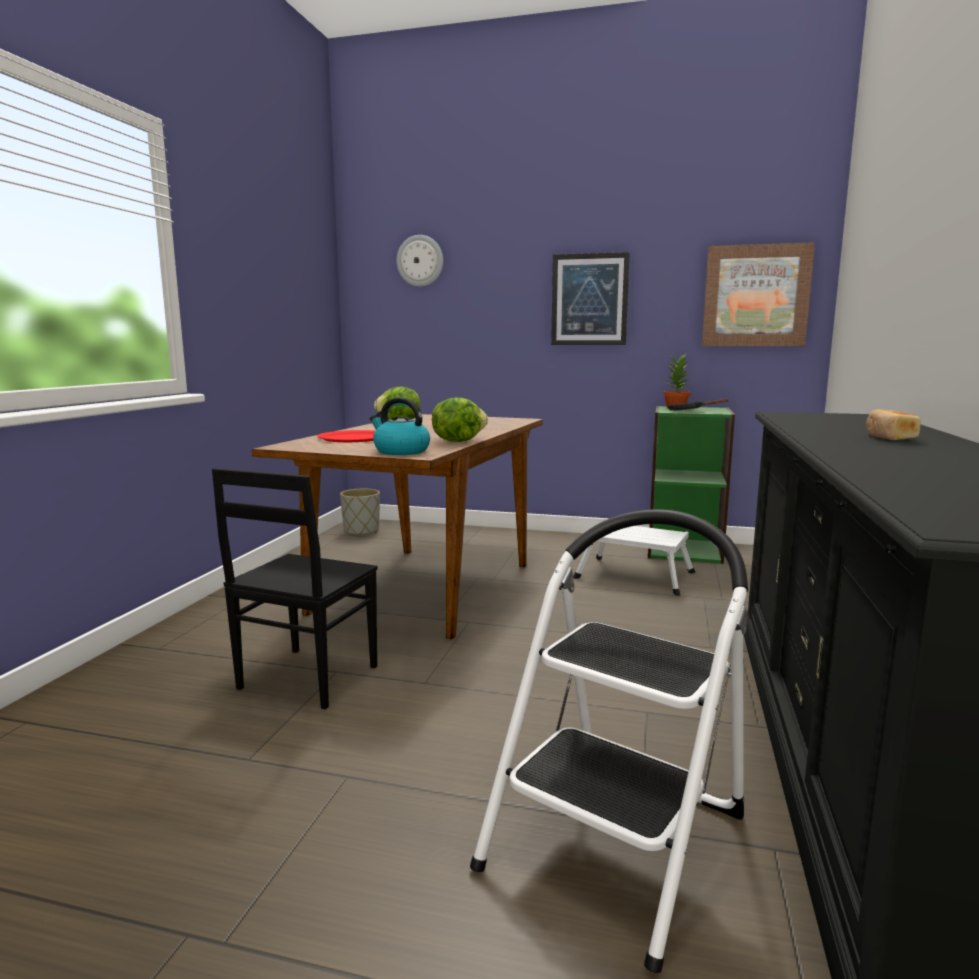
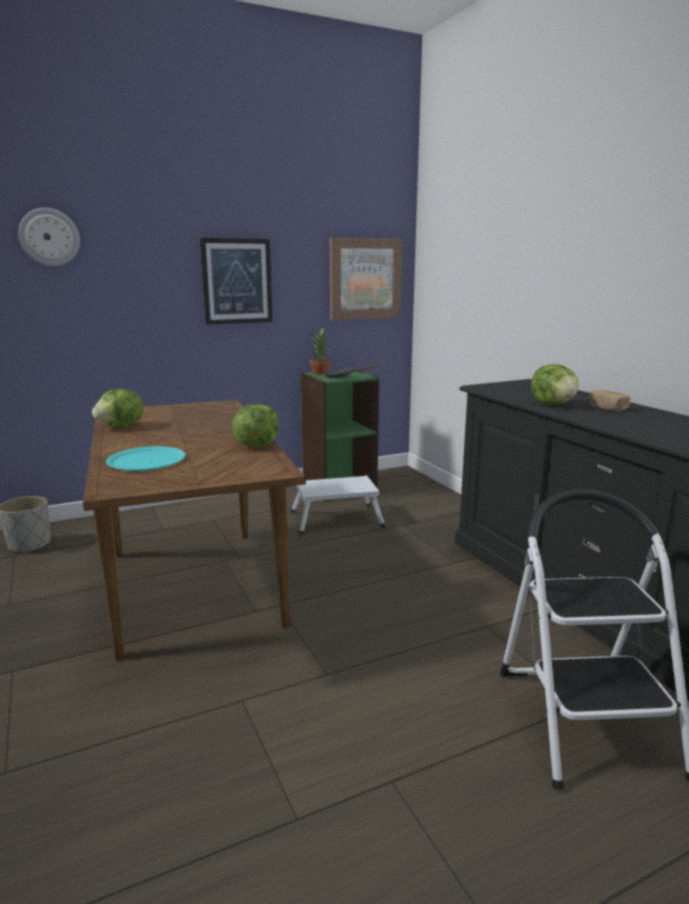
camera: 40 degrees left, 5 degrees up
black chair [212,468,378,710] -> none
red plate [317,430,375,442] -> turquoise plate [106,446,186,471]
kettle [370,397,430,455] -> none
none -> lettuce [531,364,578,405]

